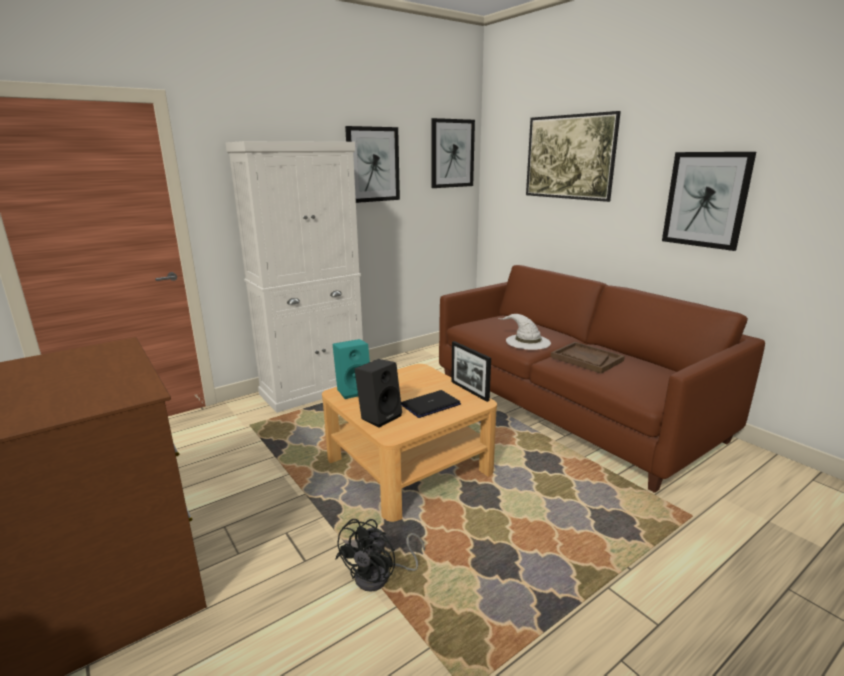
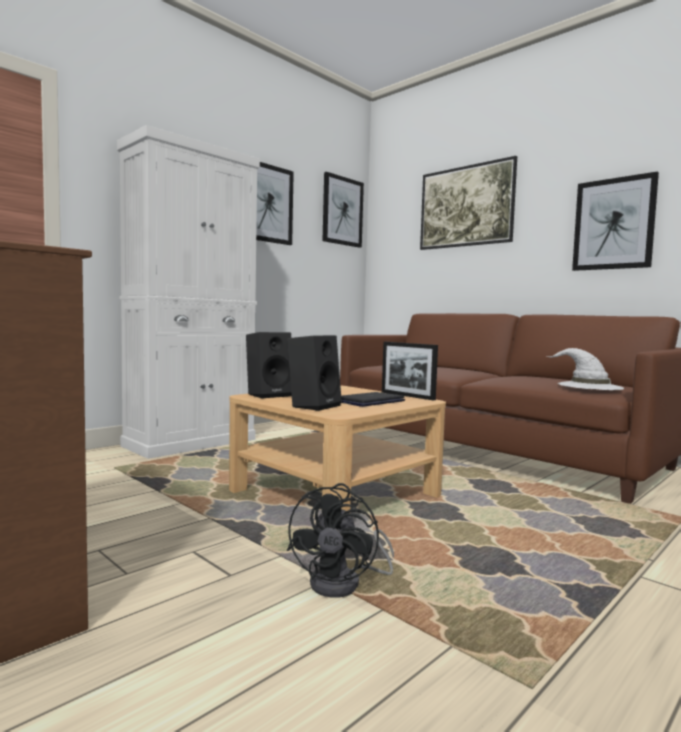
camera: 10 degrees left, 15 degrees down
turquoise speaker [332,339,370,399] -> black speaker [246,332,292,399]
white hat [499,314,551,350] -> white hat moved to [547,348,624,390]
brown tray [551,342,625,374] -> none

